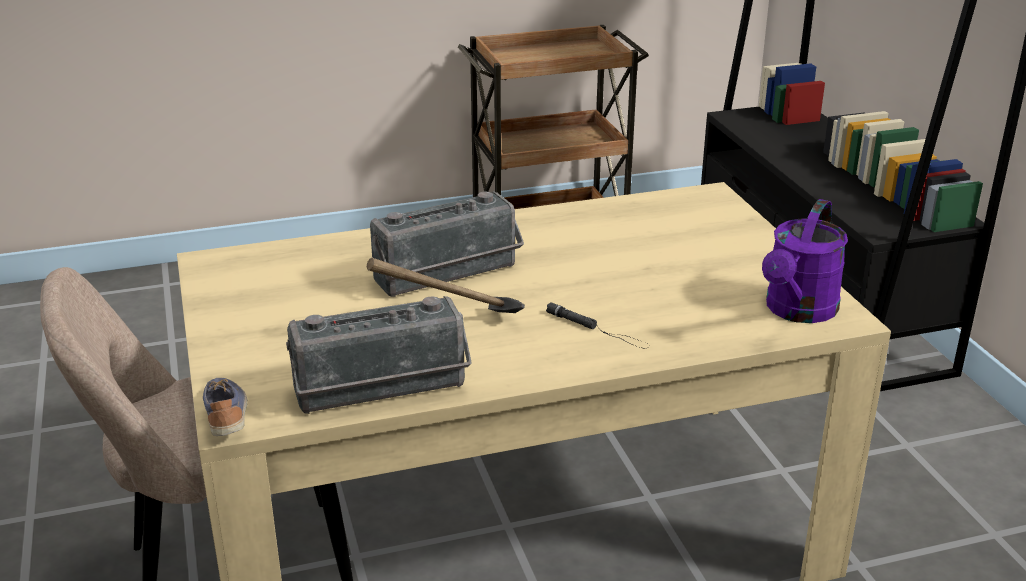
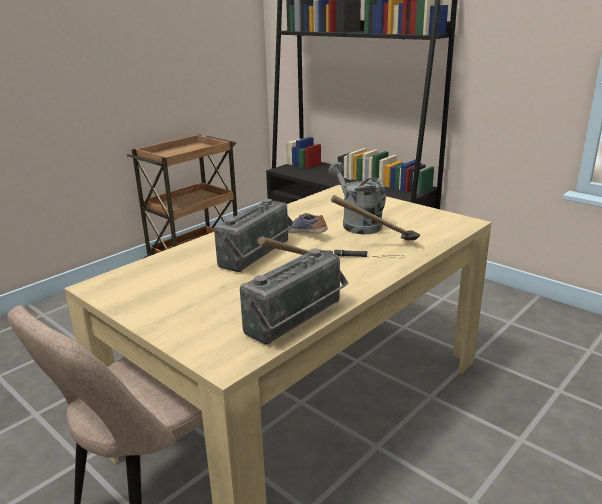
camera: 30 degrees left, 5 degrees down
shoe [203,378,248,436] -> shoe moved to [288,213,328,234]
purple watering can [762,199,848,323] -> none
none -> grey watering can [328,162,386,234]
none -> hammer [331,195,420,241]

